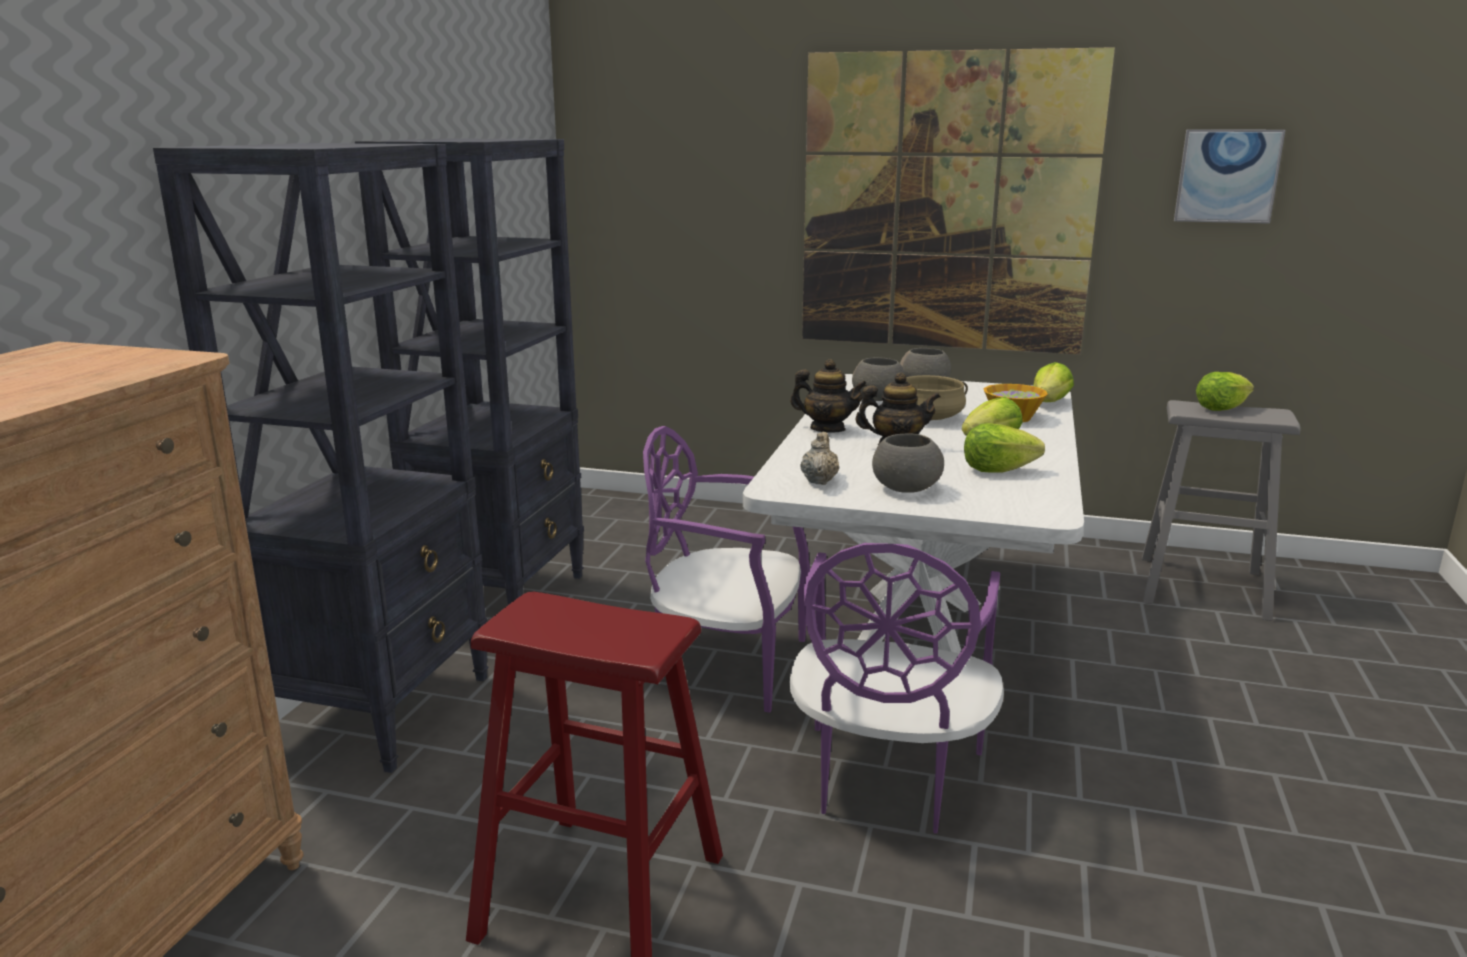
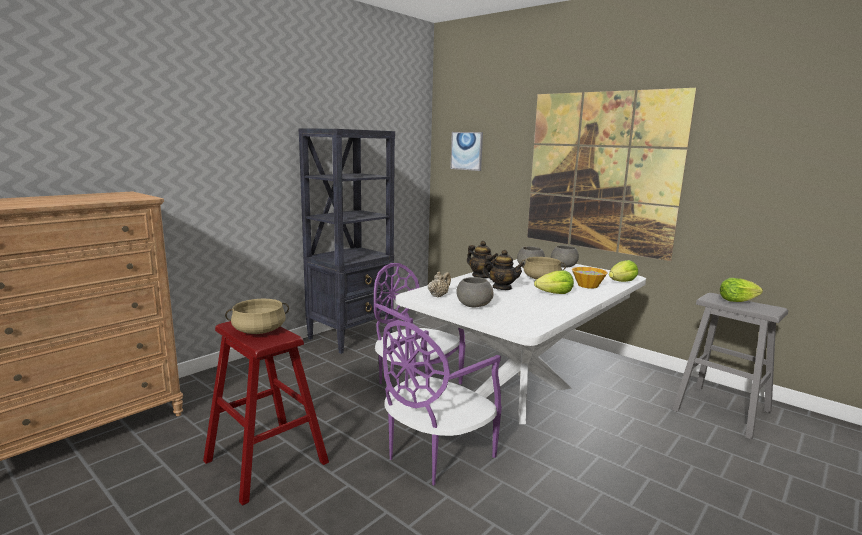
camera: 25 degrees right, 5 degrees down
black bookcase [153,143,489,773] -> none
lettuce [964,423,1045,472] -> none
picture [1174,129,1285,224] -> picture moved to [451,132,483,171]
none -> beige cooking pot [225,299,289,334]

